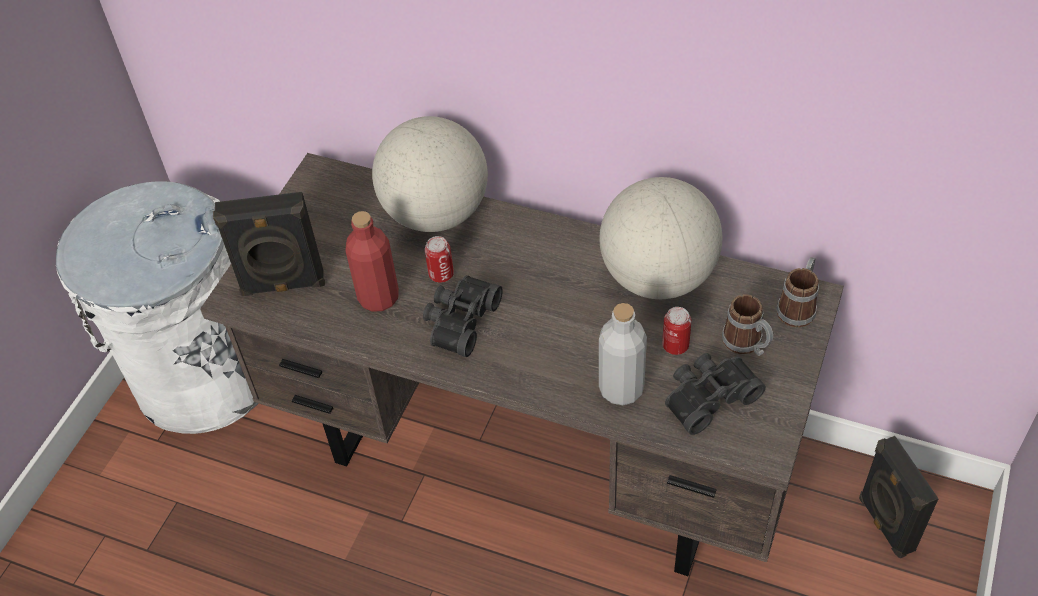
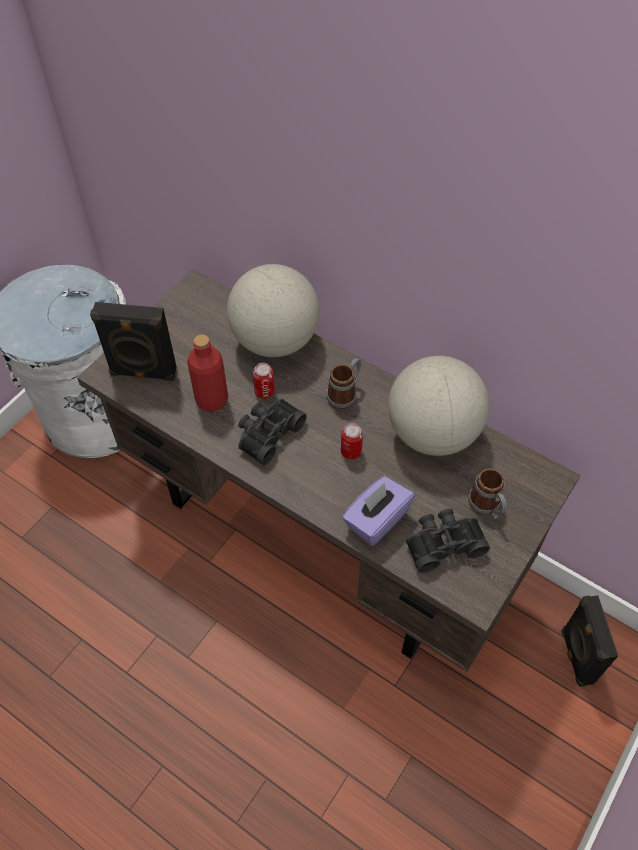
camera: 10 degrees right, 5 degrees up
grey bottle [599,303,647,405] -> purple tissue box [342,476,415,546]
can [662,307,691,355] -> can moved to [341,423,363,459]
mug [776,257,819,328] -> mug moved to [326,358,361,409]

